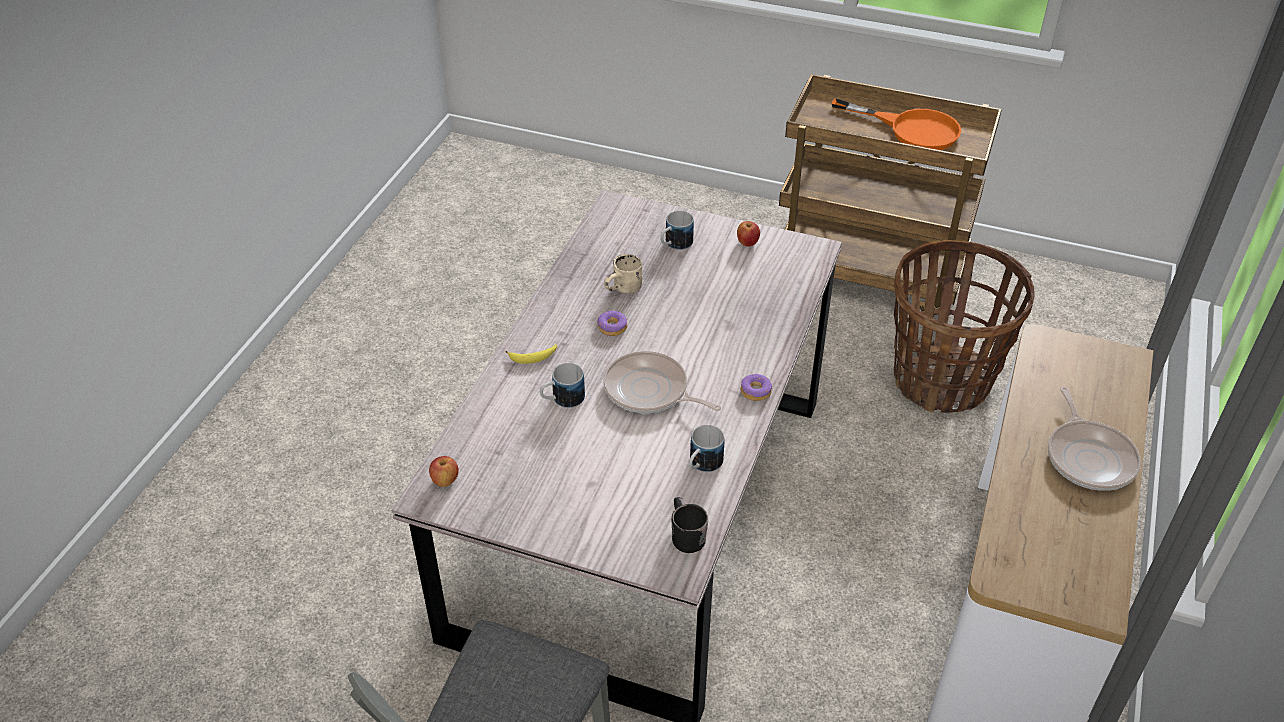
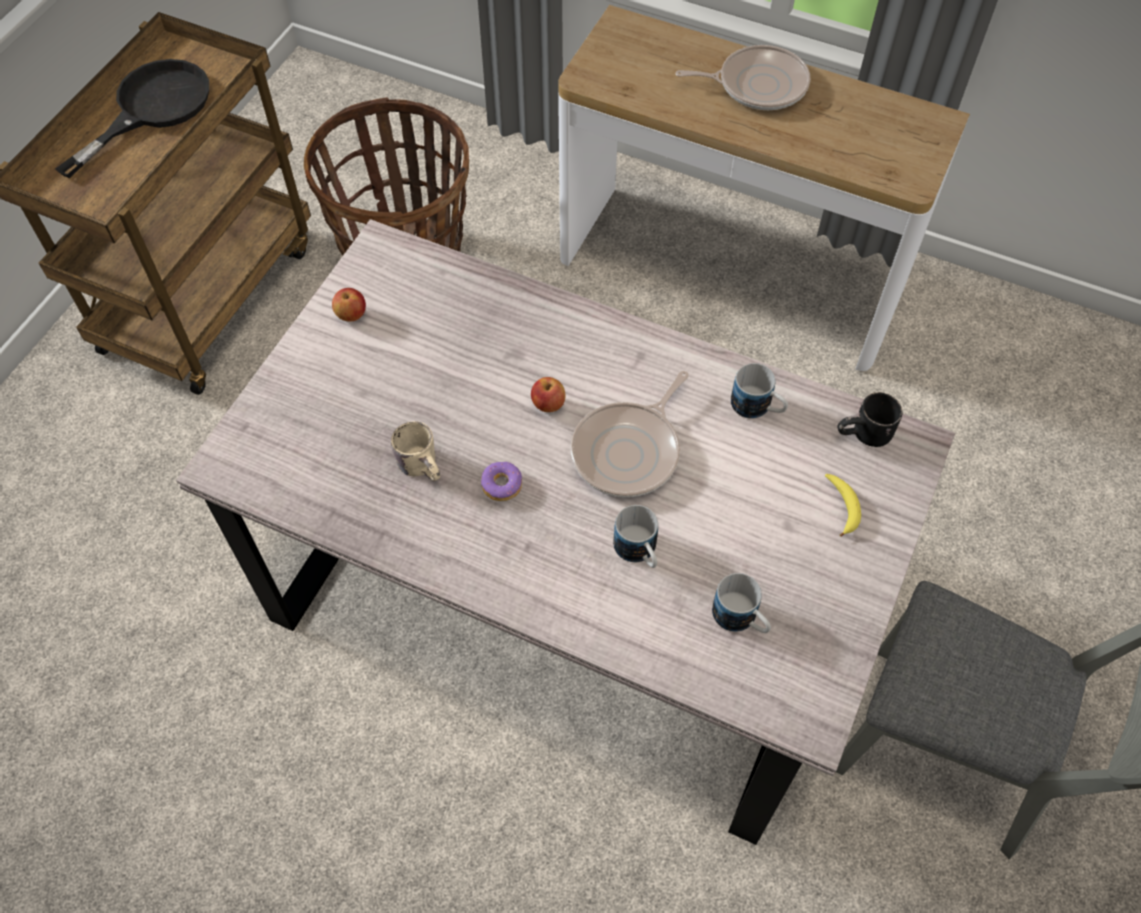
camera: 85 degrees left, 15 degrees up
apple [429,456,459,487] -> apple moved to [531,377,565,412]
banana [506,344,557,364] -> banana moved to [825,474,861,537]
mug [660,211,694,250] -> mug moved to [712,573,771,633]
donut [741,374,772,401] -> none
orange frying pan [831,98,961,150] -> black frying pan [55,59,209,178]

